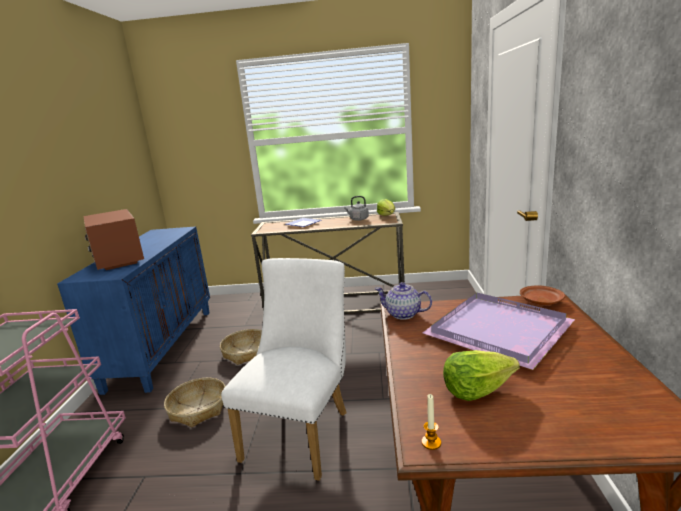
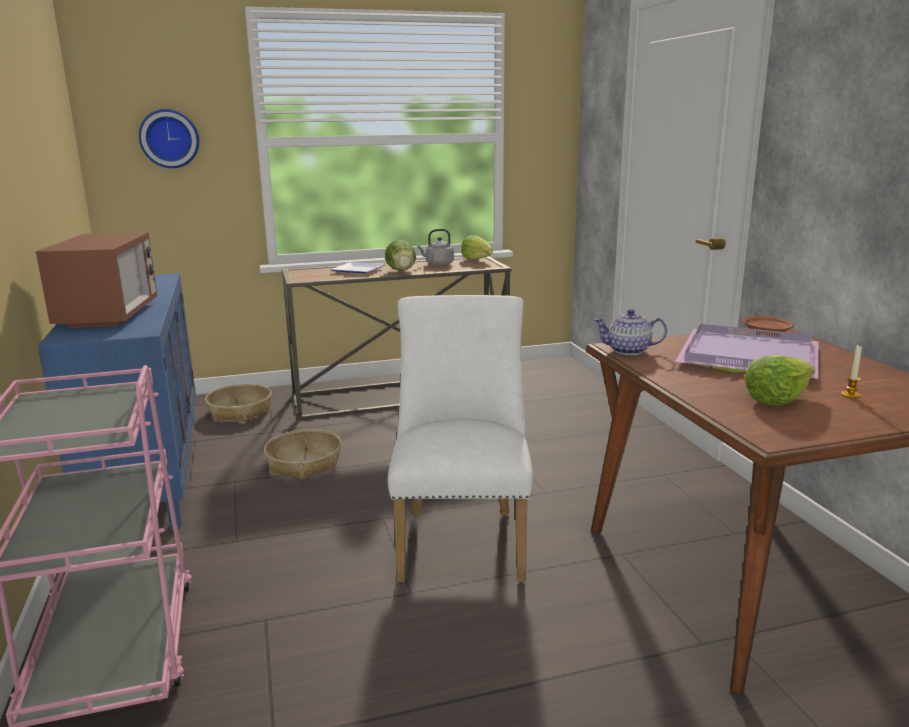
camera: 20 degrees left, 0 degrees up
microwave [83,209,144,270] -> microwave turned 135 degrees counterclockwise [36,232,157,328]
basket [164,378,226,427] -> basket moved to [205,384,272,422]
candle [422,394,441,450] -> candle moved to [841,345,862,399]
none -> wall clock [139,109,199,168]
none -> lettuce [385,240,416,271]

